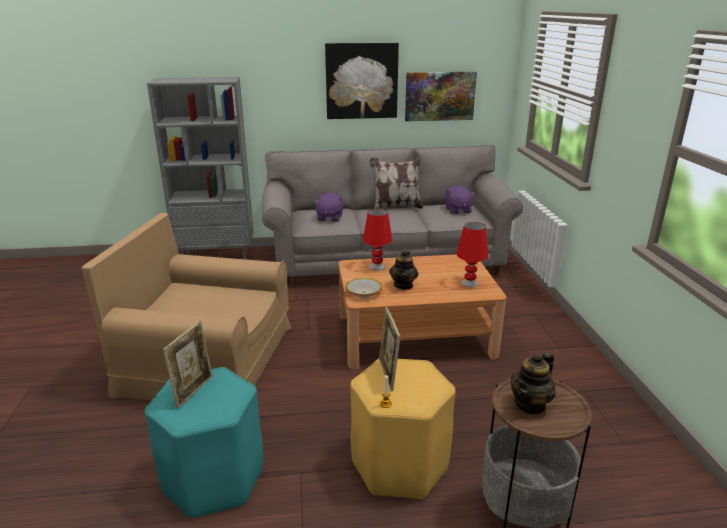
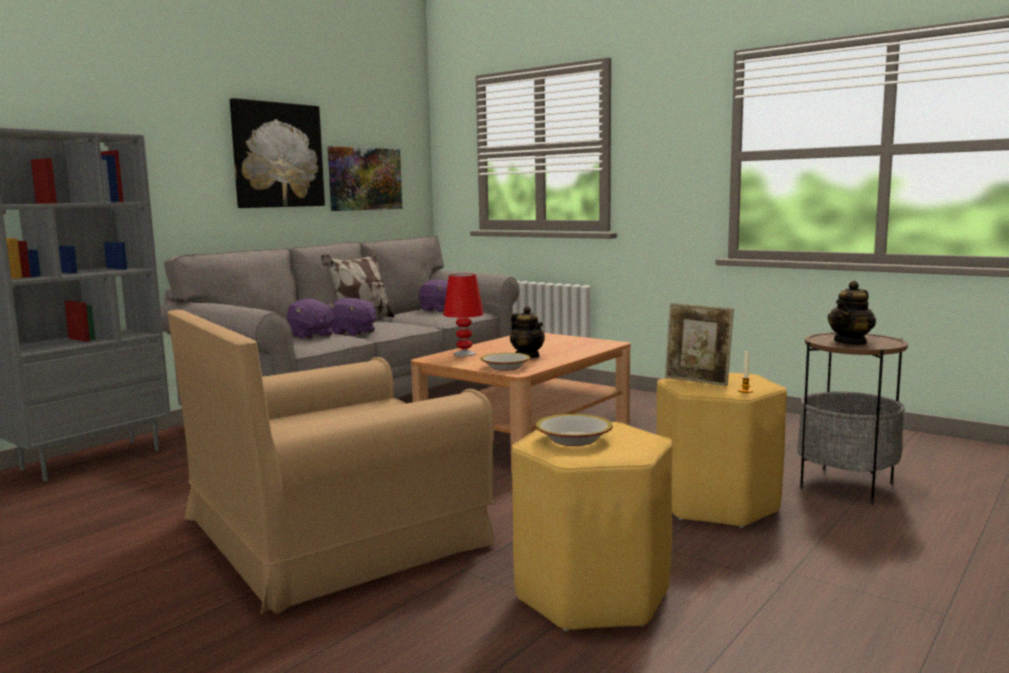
camera: 45 degrees left, 15 degrees down
turquoise stool [145,367,263,518] -> yellow stool [511,422,673,631]
picture frame [163,321,212,408] -> bowl [535,414,613,446]
red table lamp [456,222,488,287] -> none
teapot [511,352,556,415] -> teapot turned 45 degrees clockwise [828,281,876,345]
none -> purple plush toy [330,298,376,336]

